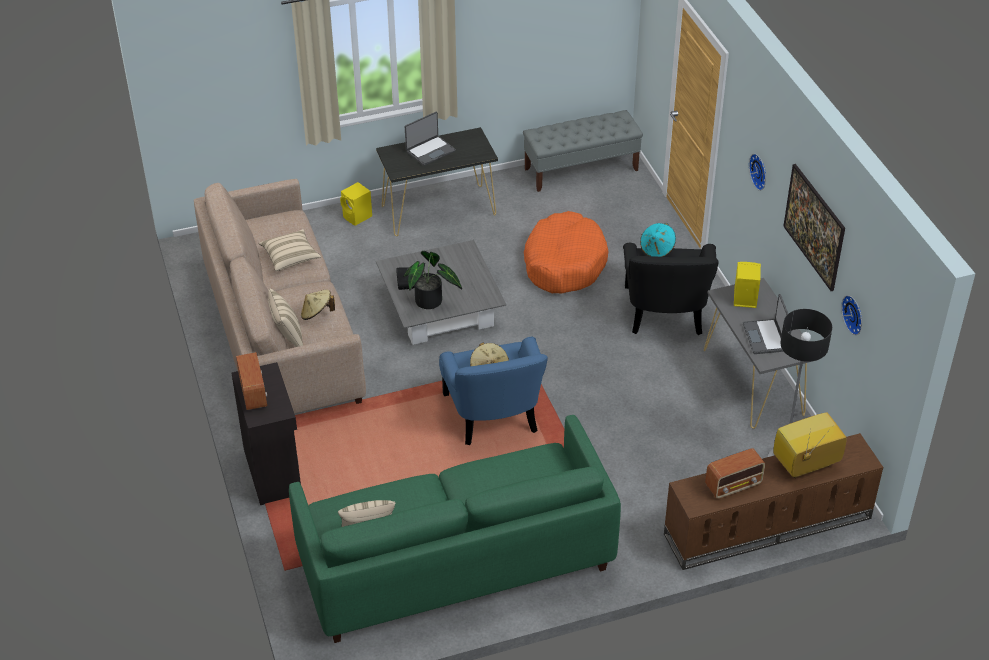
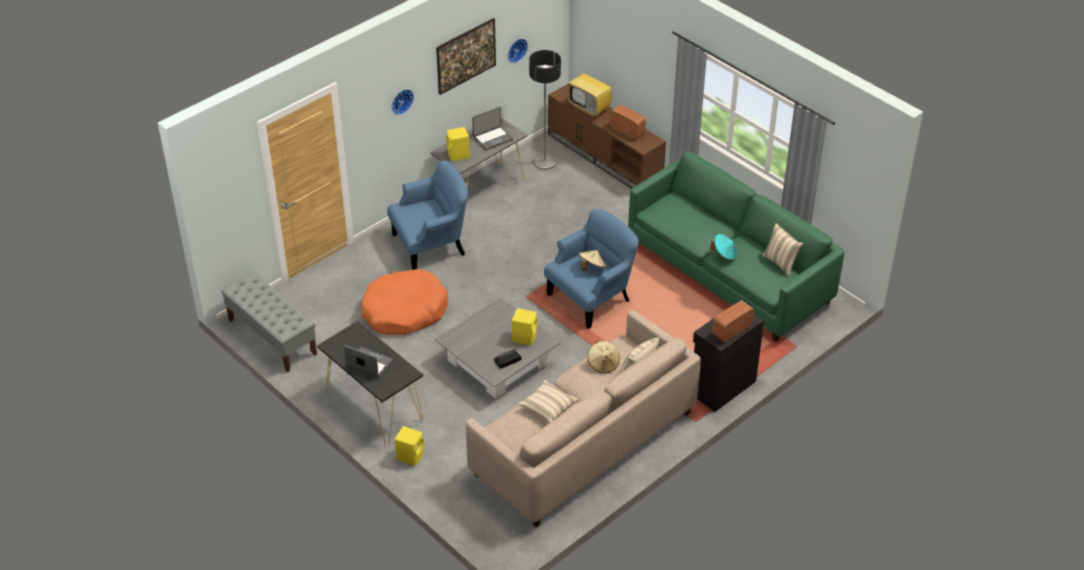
camera: 115 degrees left, 0 degrees up
potted plant [403,251,462,309] -> yellow speaker [512,308,538,345]
black armchair [623,243,719,335] -> blue armchair [387,160,468,270]
turquoise hat [640,223,676,257] -> turquoise hat moved to [711,234,737,261]

